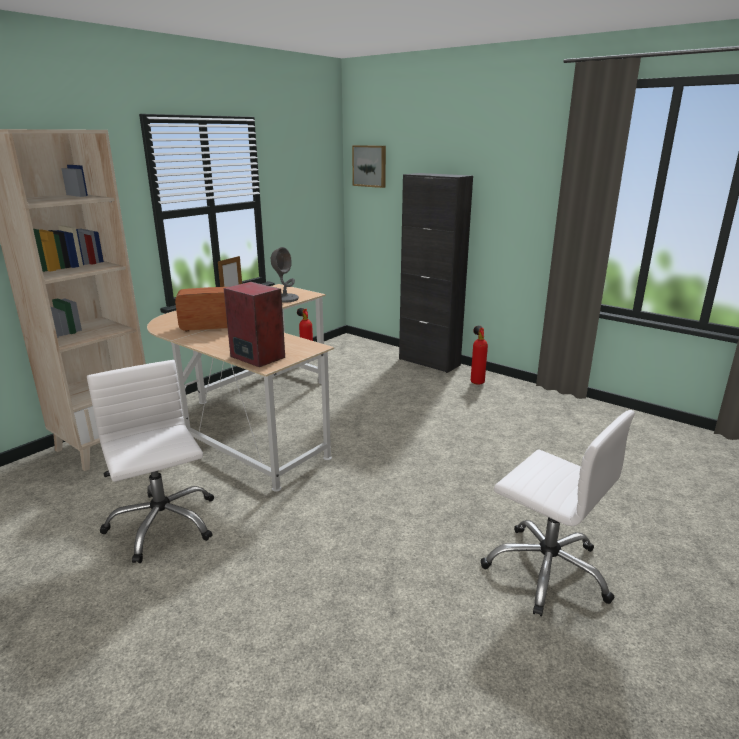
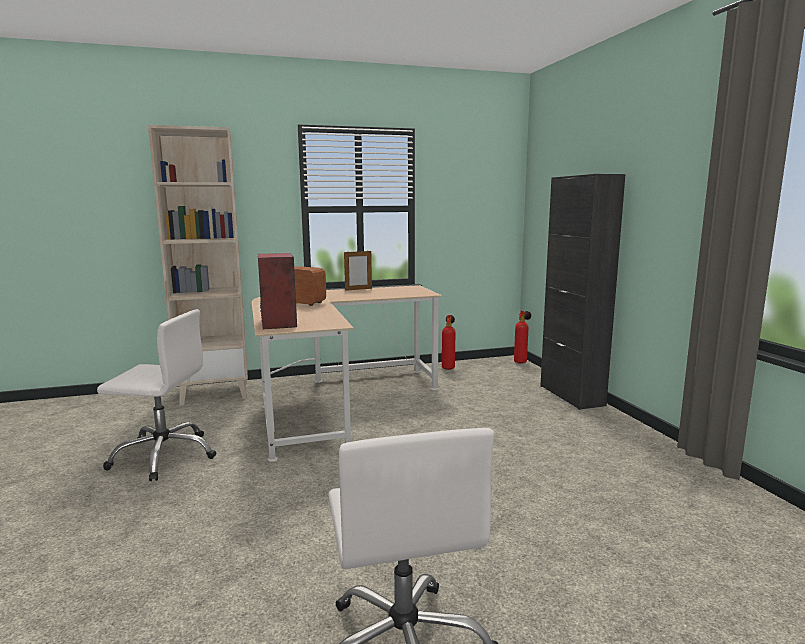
camera: 35 degrees right, 10 degrees down
white office chair [87,360,214,563] -> white office chair turned 90 degrees clockwise [97,309,216,481]
grey table lamp [271,247,299,303] -> none
picture [352,145,386,188] -> none
fire extinguisher [471,326,488,385] -> fire extinguisher moved to [514,311,531,364]

